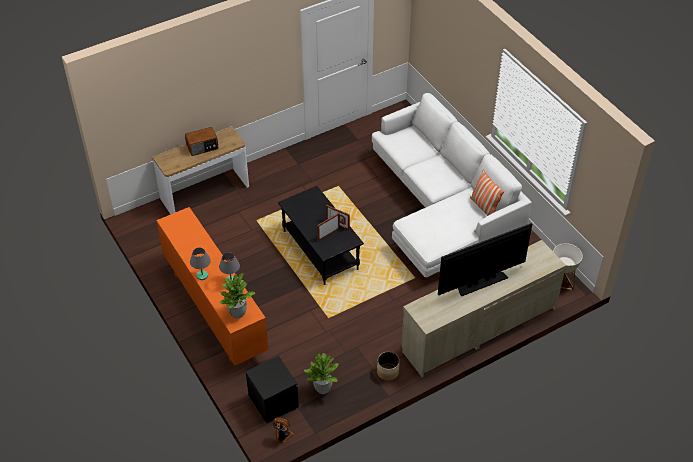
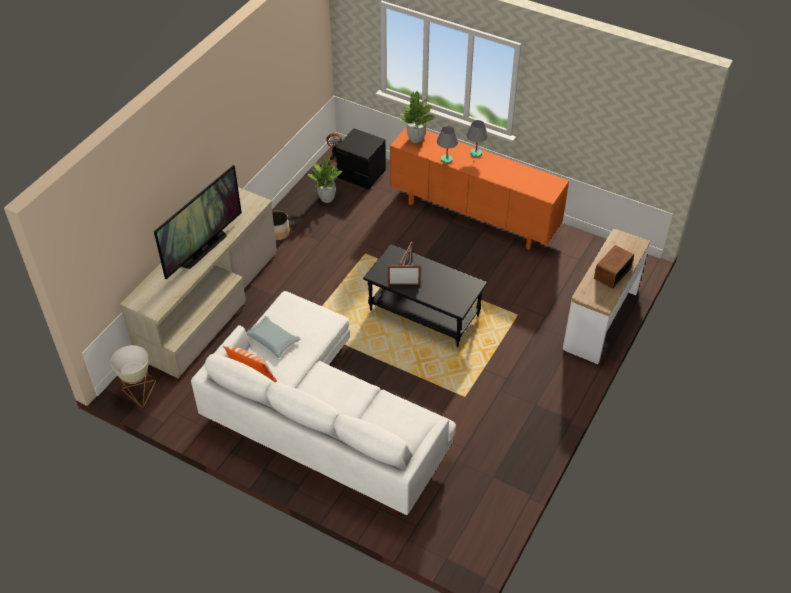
camera: 150 degrees right, 0 degrees up
none -> blue pillow [246,316,301,358]

